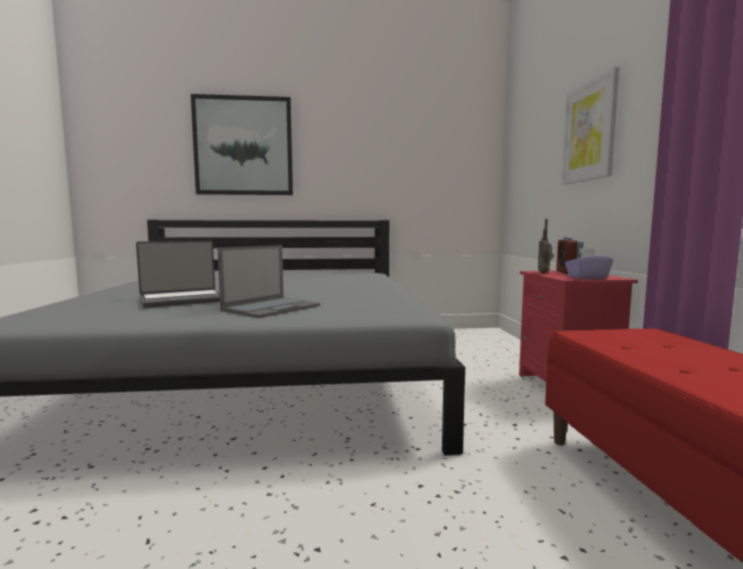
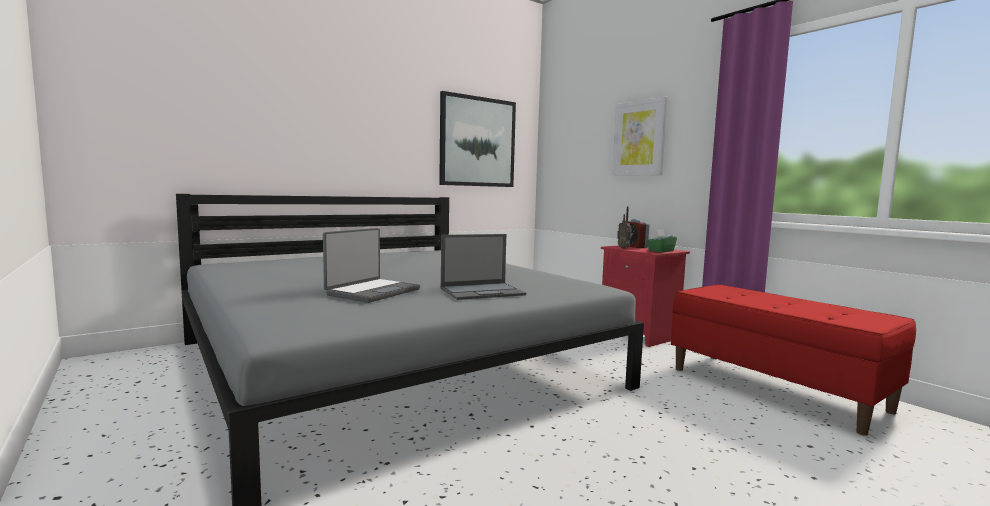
camera: 30 degrees left, 0 degrees up
picture [191,94,293,195] -> picture moved to [439,91,516,187]
laptop [217,245,320,318] -> laptop turned 60 degrees clockwise [441,234,526,300]
purple tissue box [565,248,613,279] -> green tissue box [647,229,677,253]

